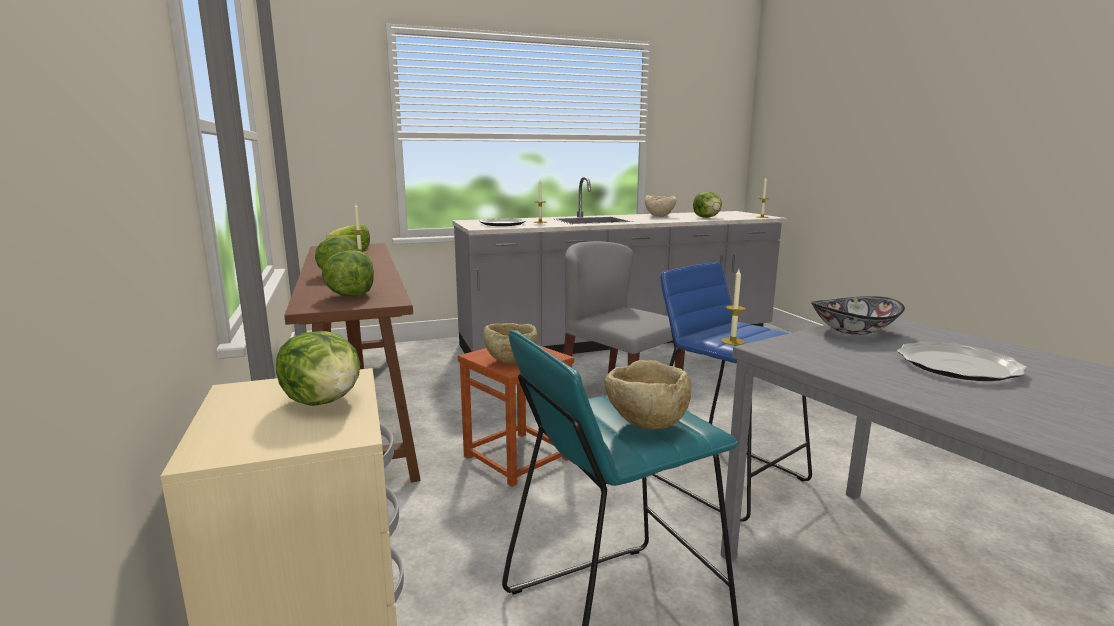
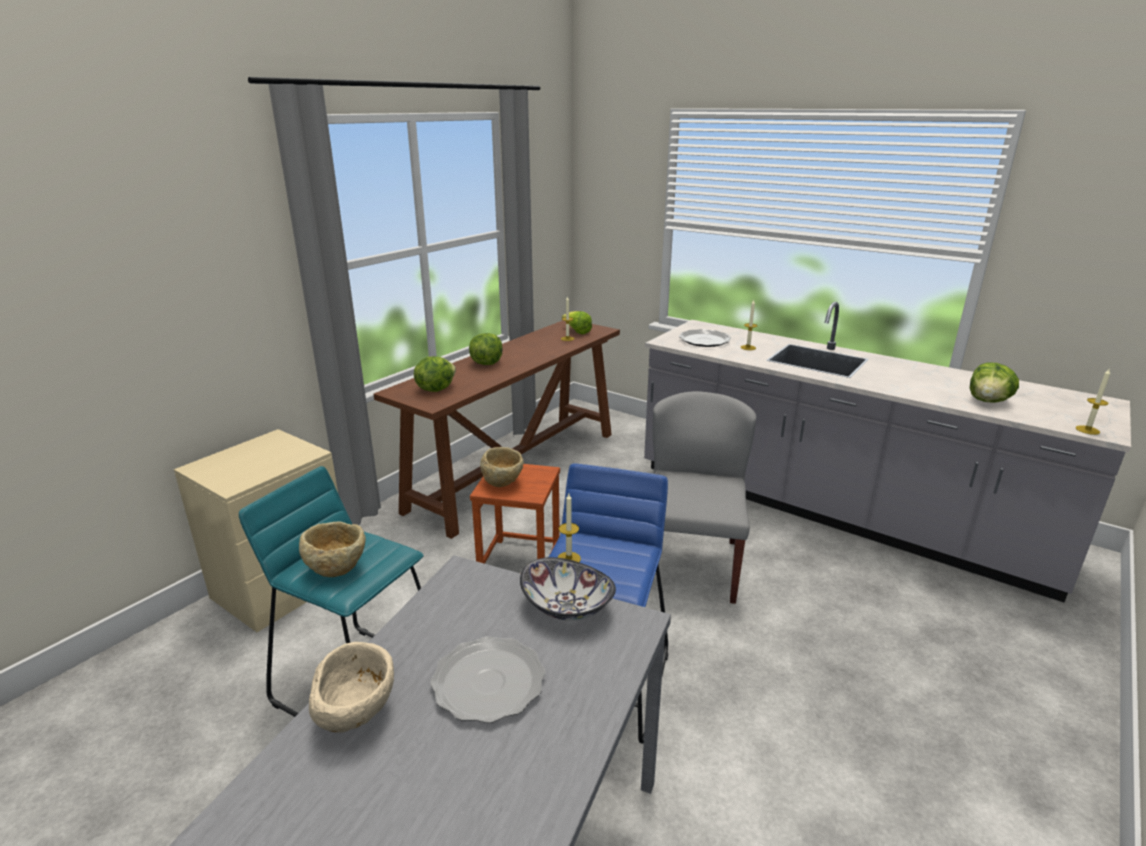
camera: 55 degrees right, 10 degrees up
lettuce [276,331,361,406] -> none
beige bowl [645,195,677,217] -> beige bowl moved to [309,642,394,733]

